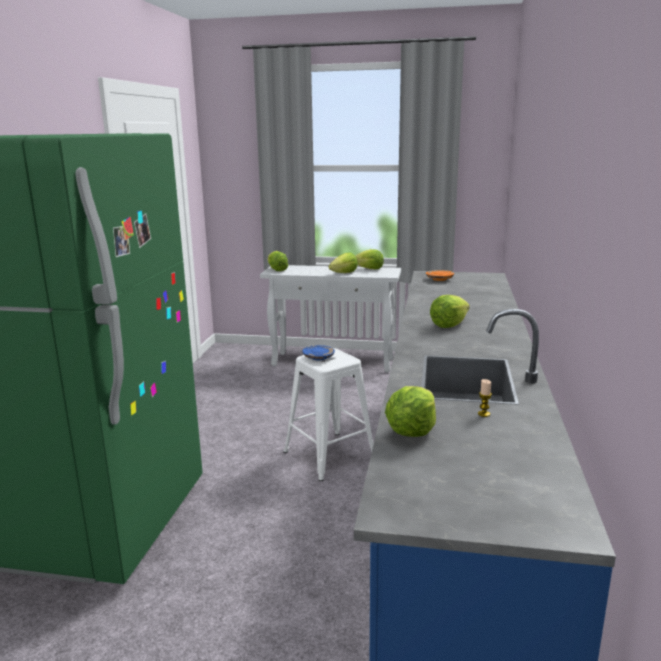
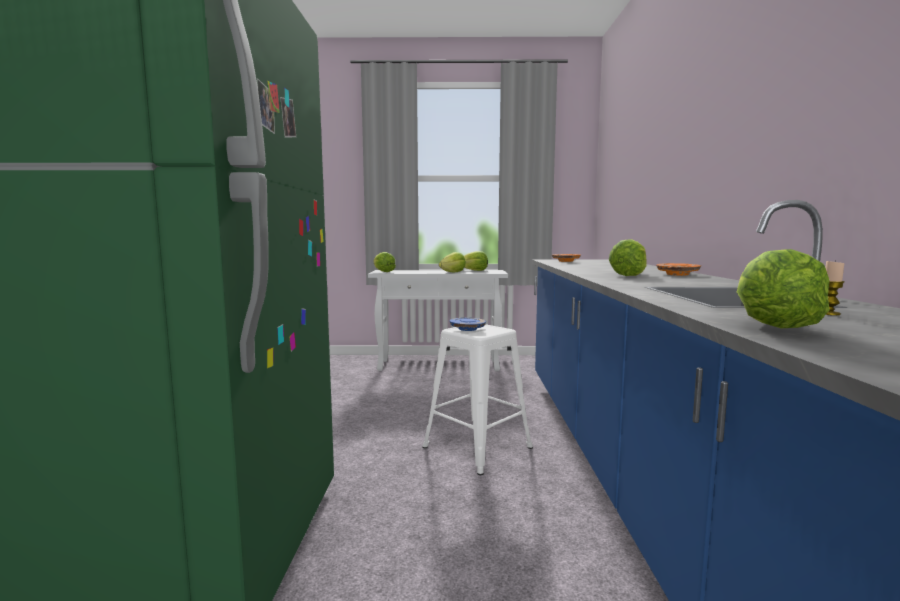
camera: 10 degrees left, 10 degrees down
none -> orange plate [656,263,701,276]

